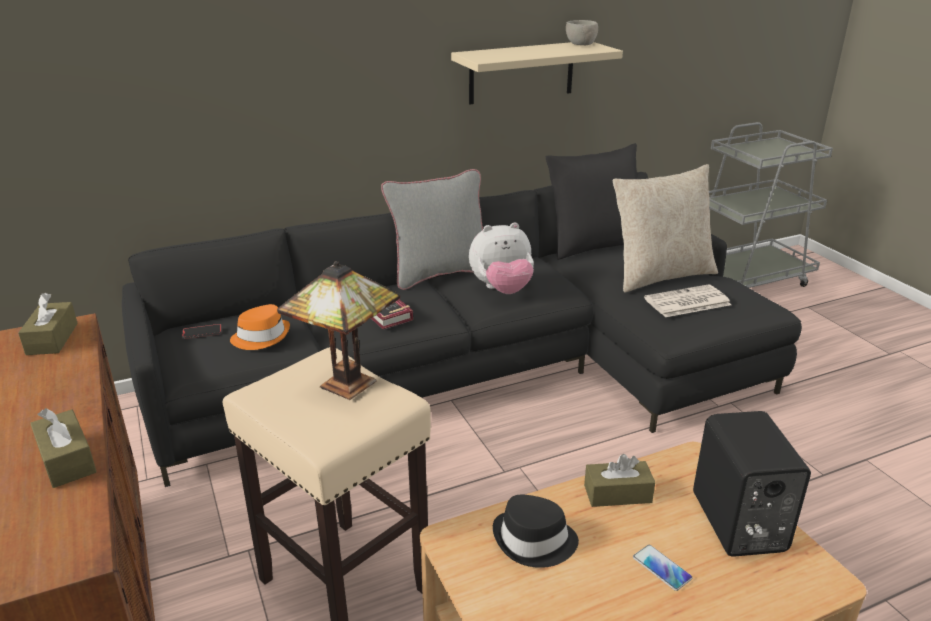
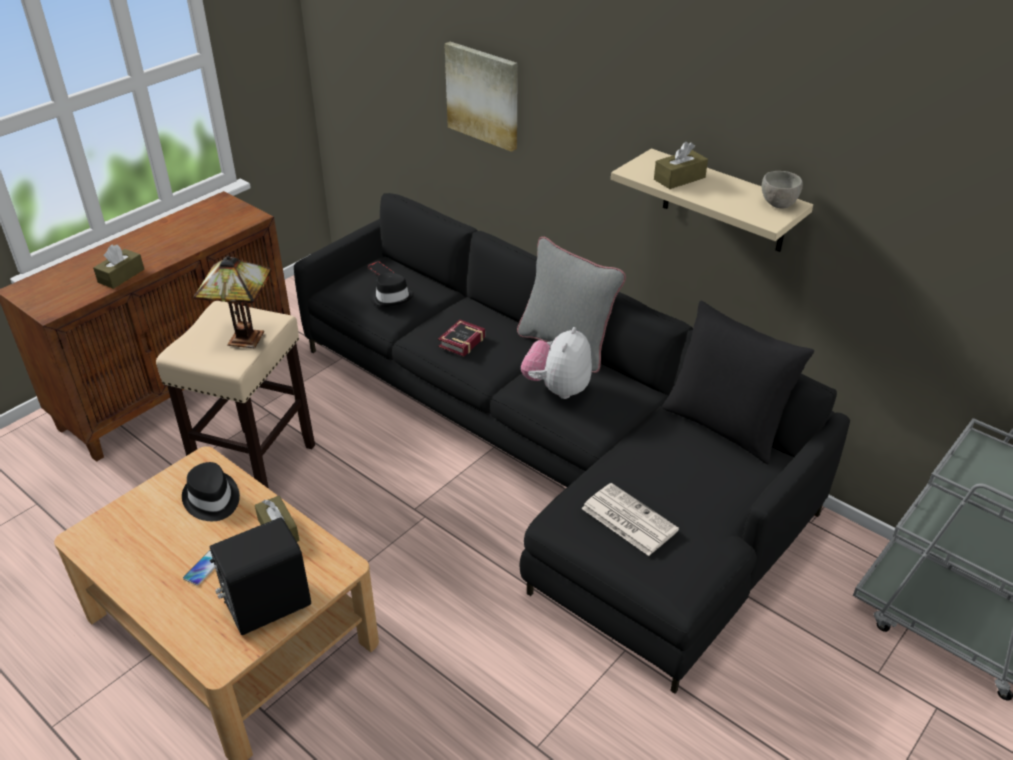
camera: 65 degrees right, 10 degrees up
brown tissue box [18,293,78,355] -> brown tissue box moved to [654,142,708,189]
orange hat [230,304,290,350] -> black hat [370,272,414,307]
plush toy [469,222,534,294] -> plush toy turned 60 degrees clockwise [521,327,592,399]
beige pillow [613,164,718,292] -> none
none -> picture [444,42,518,152]

